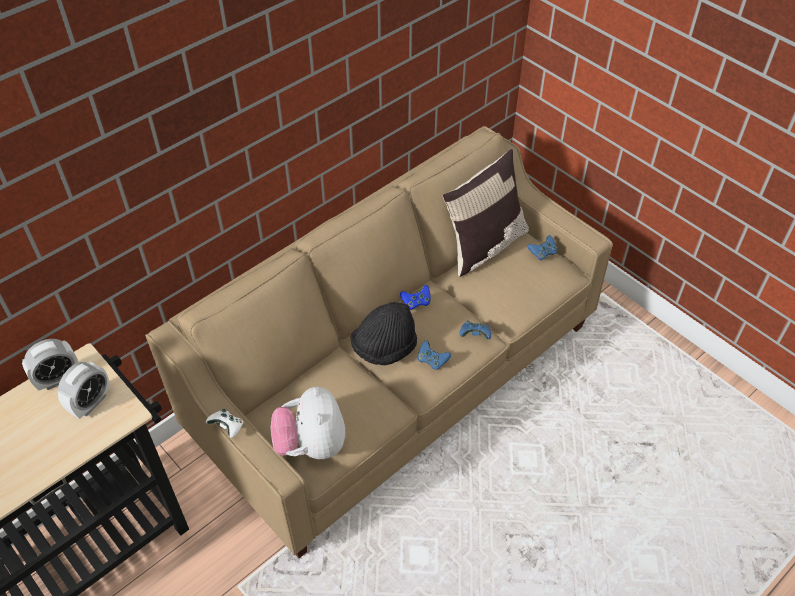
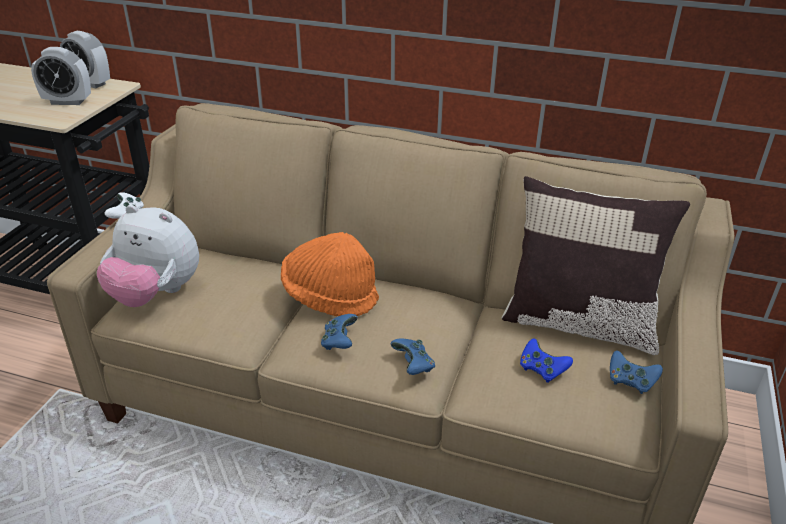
camera: 60 degrees right, 15 degrees down
plush toy [271,387,345,459] -> plush toy turned 120 degrees counterclockwise [97,205,199,307]
black hat [351,302,417,365] -> orange hat [281,232,379,316]
blue game controller [400,285,430,310] -> blue game controller moved to [520,338,573,383]

